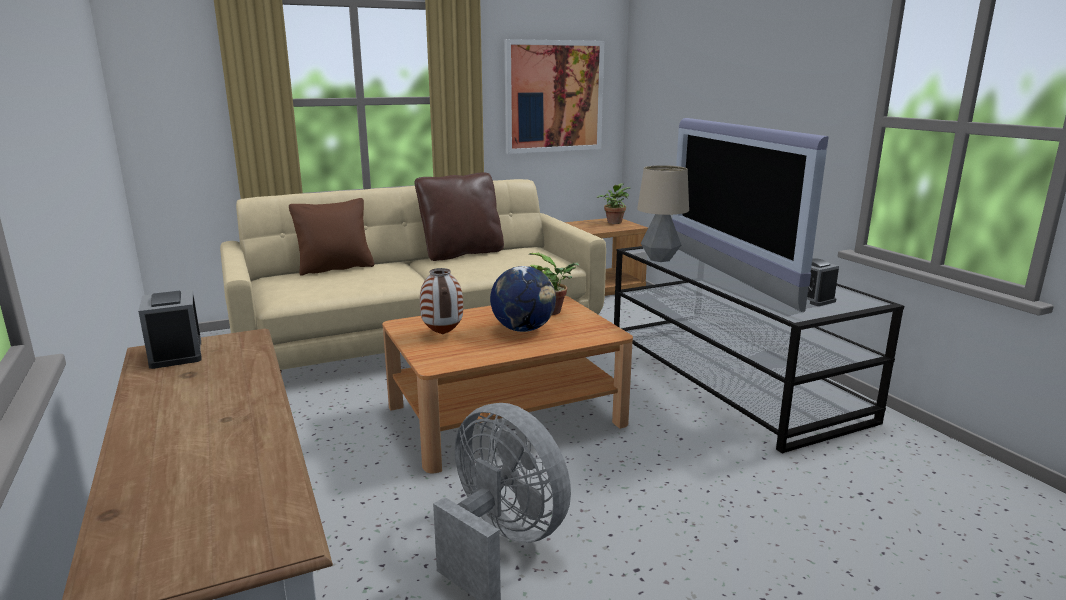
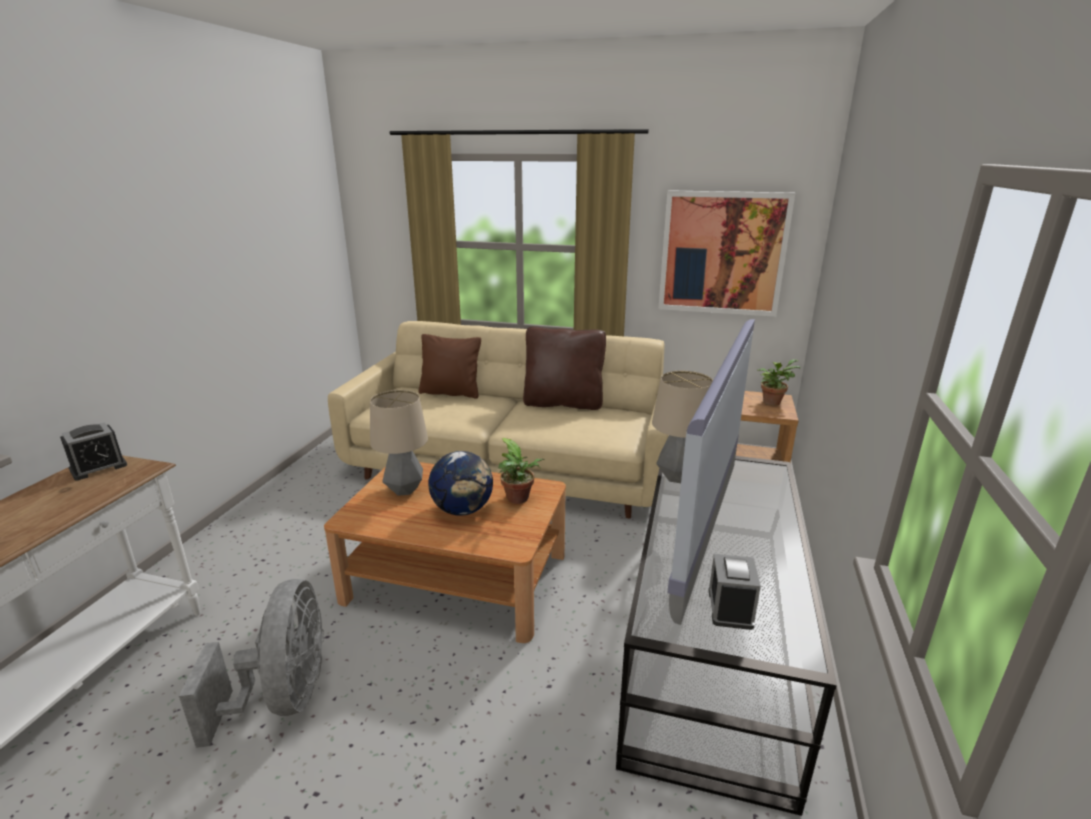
camera: 40 degrees right, 5 degrees up
alarm clock [138,290,201,369] -> alarm clock turned 150 degrees counterclockwise [60,422,127,481]
vase [420,268,463,334] -> table lamp [370,390,428,496]

